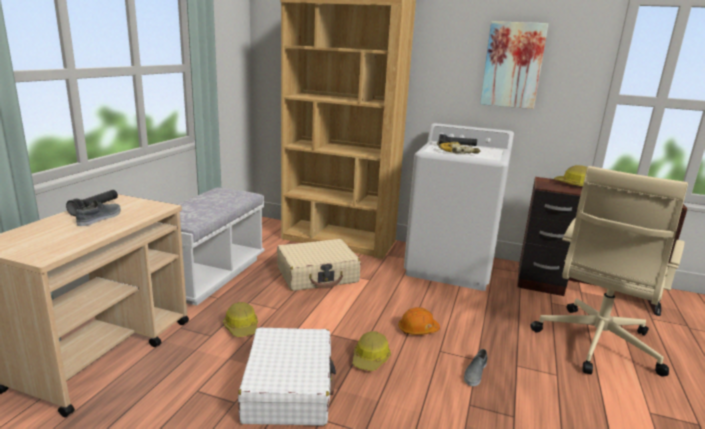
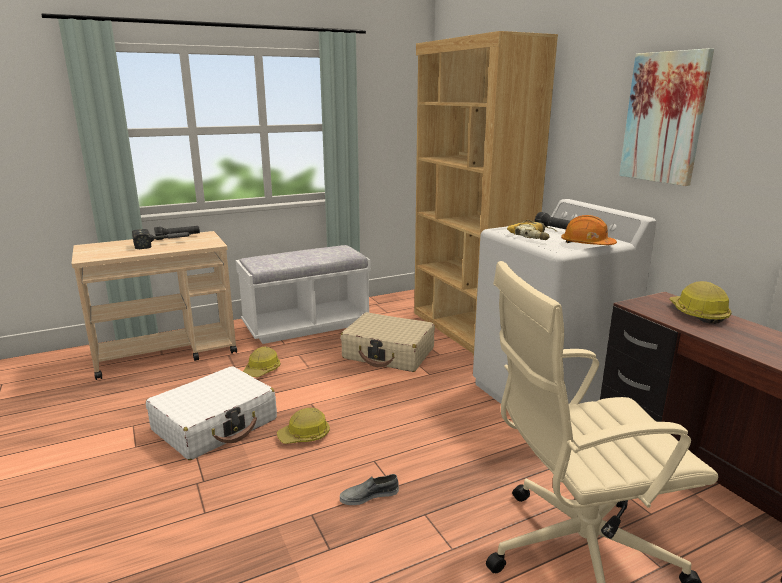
camera: 45 degrees right, 0 degrees up
grey shoe [76,200,121,226] -> hammer [132,229,192,249]
orange hard hat [398,307,440,335] -> orange hard hat moved to [561,215,617,245]

